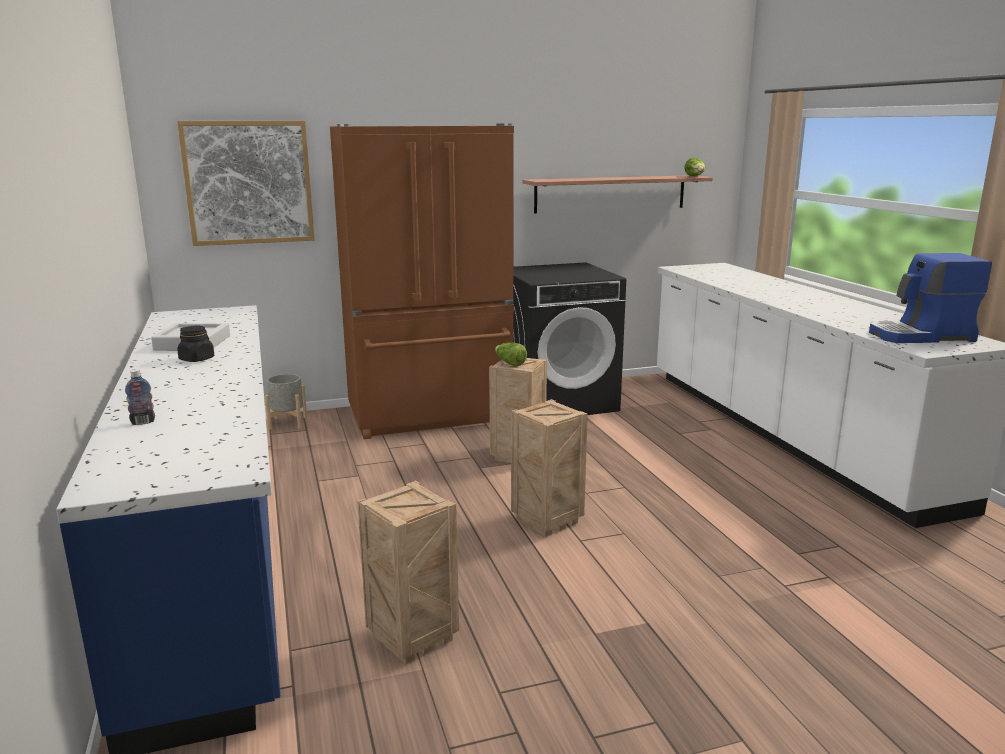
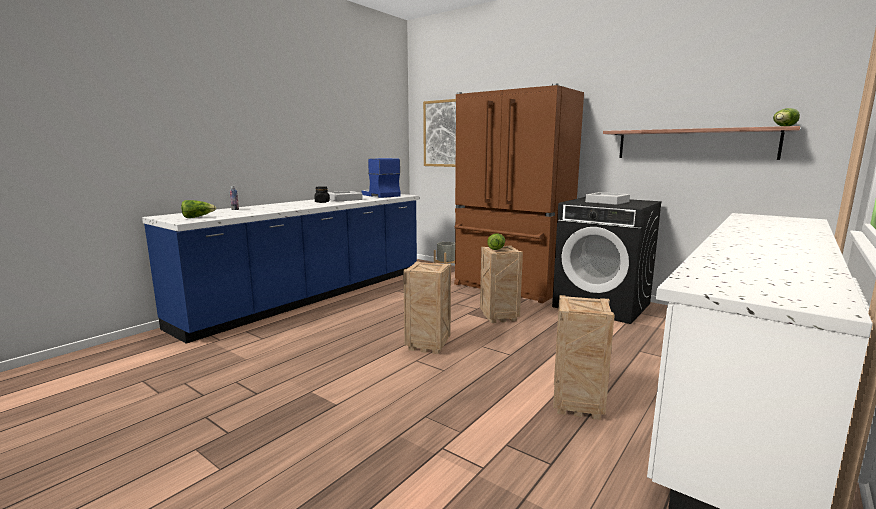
camera: 55 degrees right, 5 degrees down
crate [357,480,459,664] -> crate moved to [553,295,615,420]
coffee machine [869,253,992,343] -> coffee machine moved to [362,158,401,198]
none -> lettuce [181,200,216,218]
none -> grey tray [585,192,630,205]

